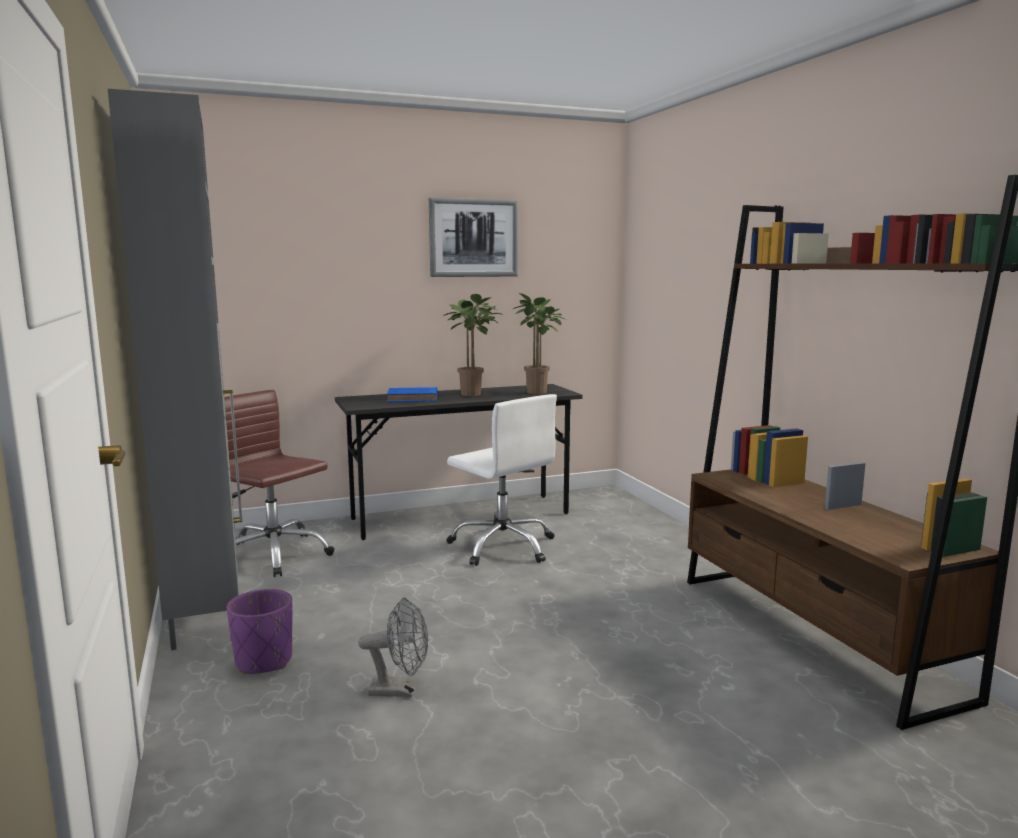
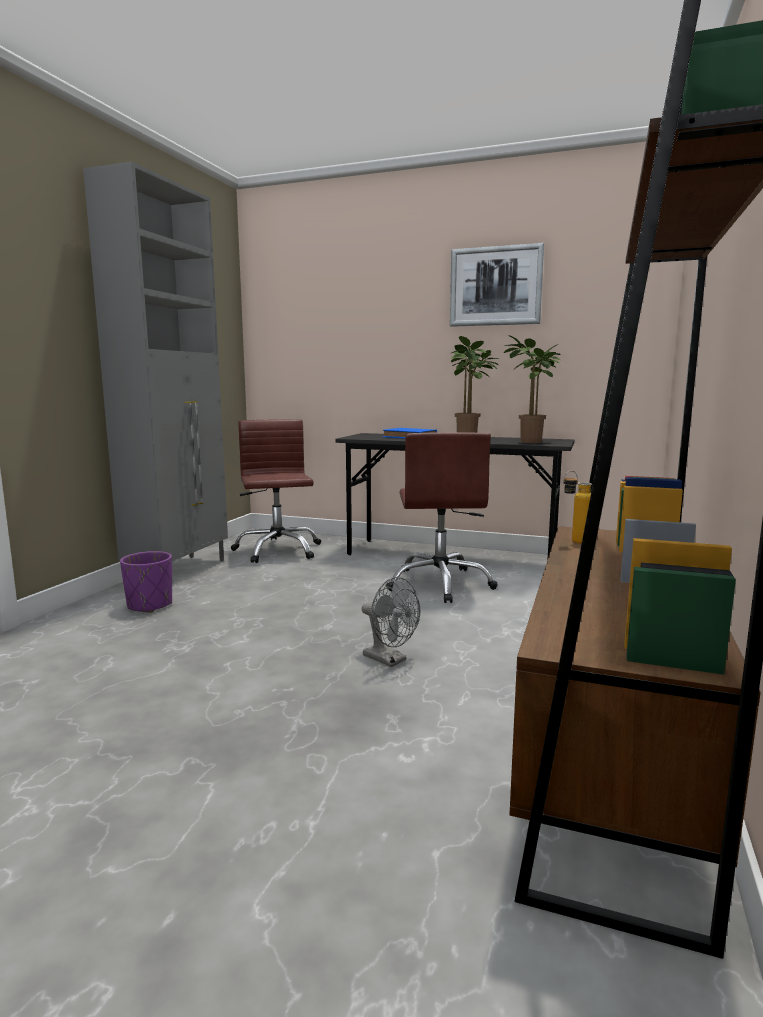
camera: 40 degrees right, 0 degrees up
grey fan [358,598,428,697] -> grey fan moved to [362,577,420,667]
white office chair [447,394,557,566] -> brown office chair [386,432,498,603]
none -> bottle [563,471,592,544]

